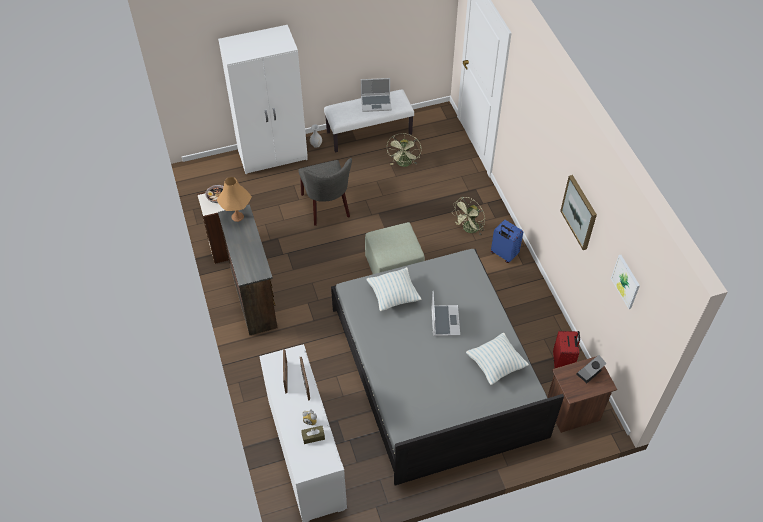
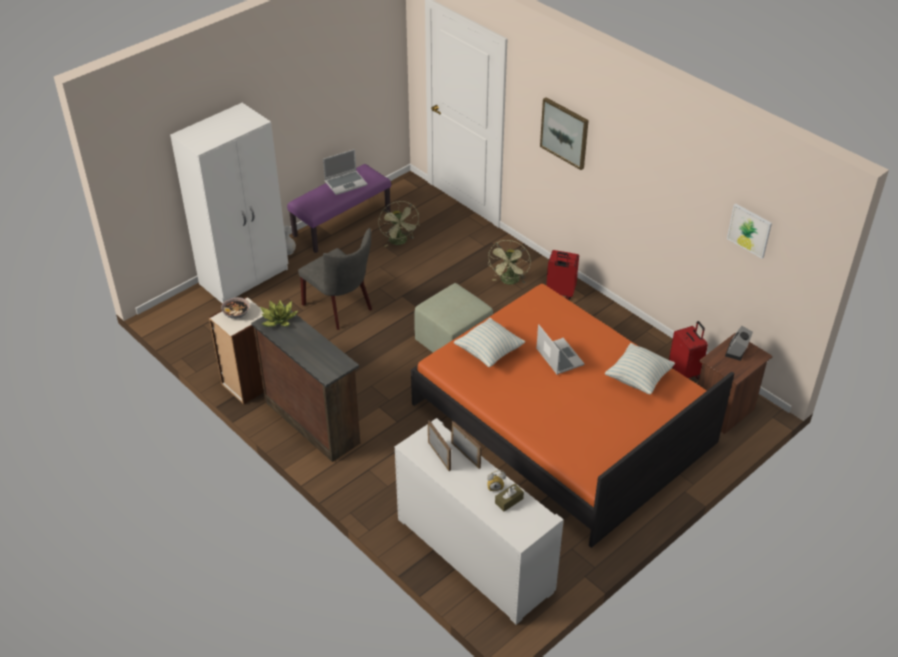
camera: 25 degrees left, 10 degrees down
orange table lamp [217,177,252,222] -> potted plant [260,300,298,327]
white bench [324,89,414,153] -> purple bench [287,164,391,253]
grey bed [331,249,564,485] -> orange bed [411,284,735,548]
blue suitcase [491,220,523,263] -> red suitcase [546,250,579,299]
picture [560,175,597,250] -> picture moved to [540,97,589,170]

